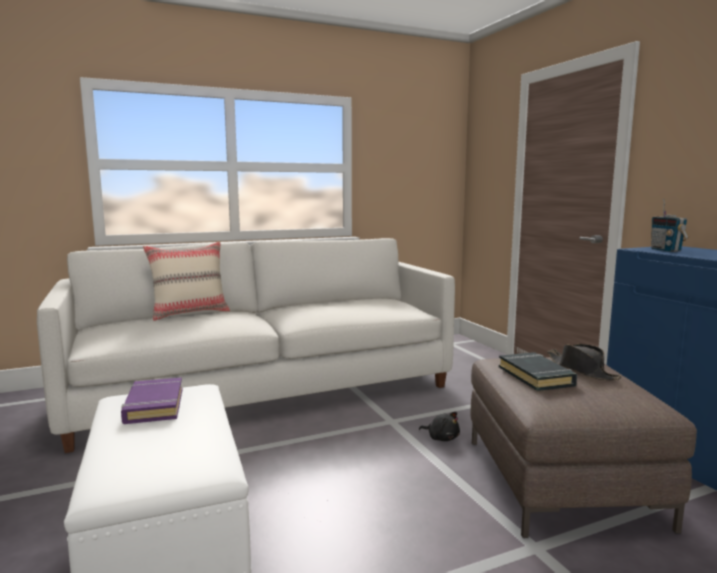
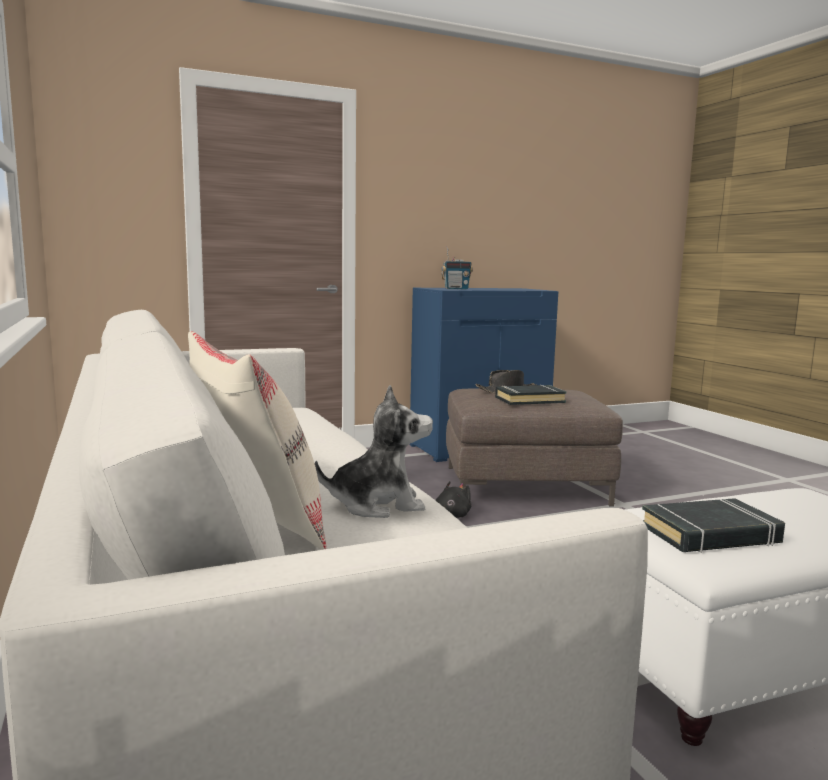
camera: 90 degrees left, 0 degrees up
purple book [121,377,182,424] -> black book [642,498,785,553]
none -> plush toy [315,385,433,518]

